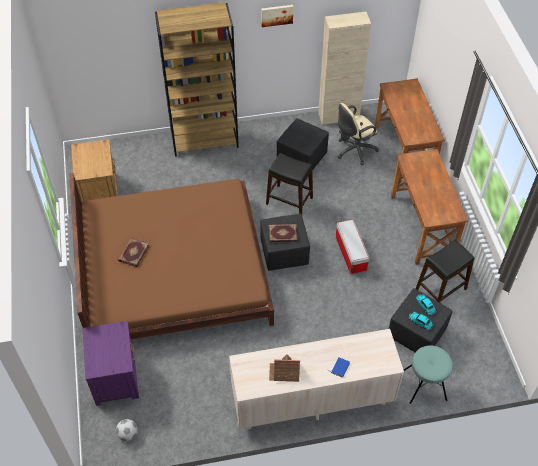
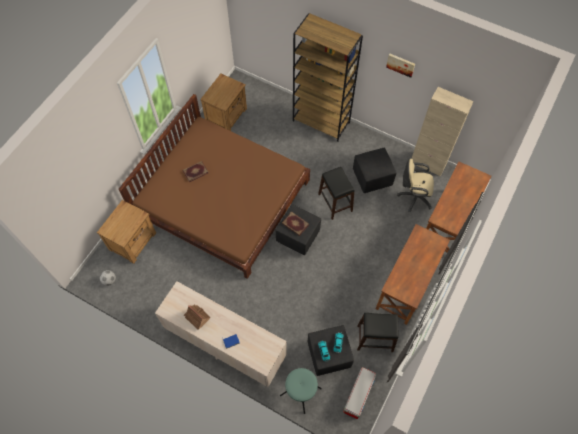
camera: 40 degrees right, 10 degrees up
purple nightstand [82,321,139,406] -> brown nightstand [97,200,156,264]
storage box [336,220,369,274] -> storage box moved to [343,367,376,419]

